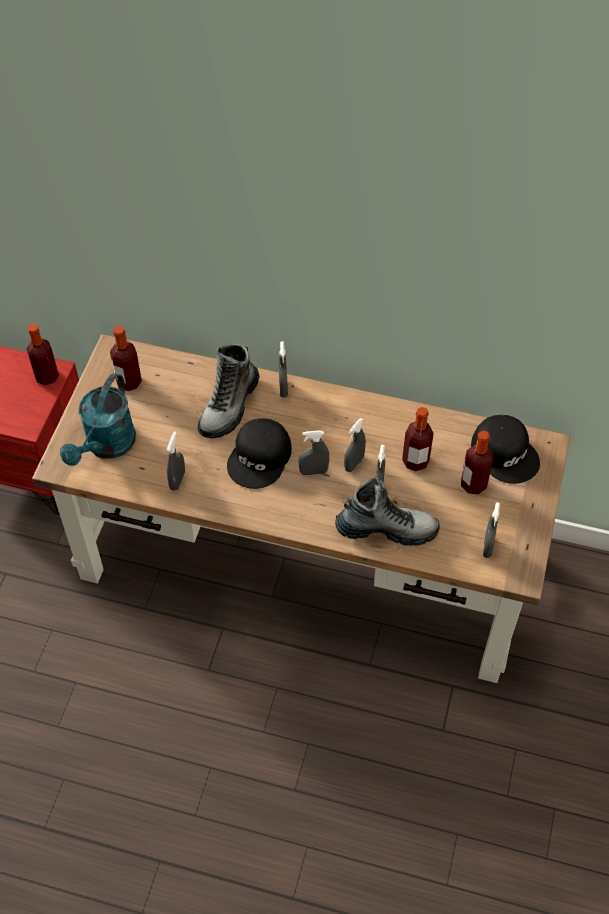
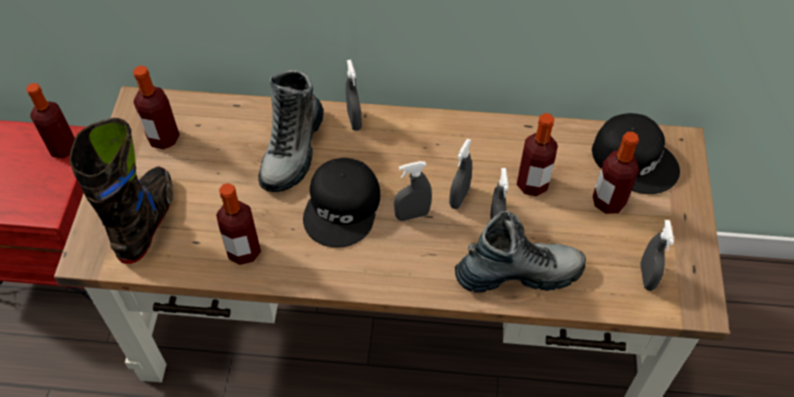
camera: 10 degrees left, 0 degrees up
turquoise watering can [60,373,136,466] -> black boot [69,118,173,264]
grey spray bottle [167,432,185,491] -> bottle [216,183,261,265]

